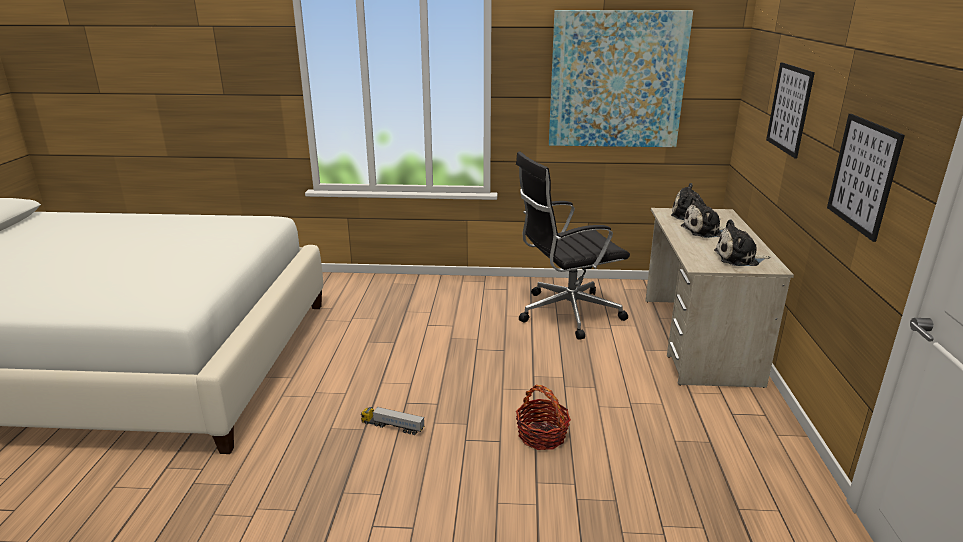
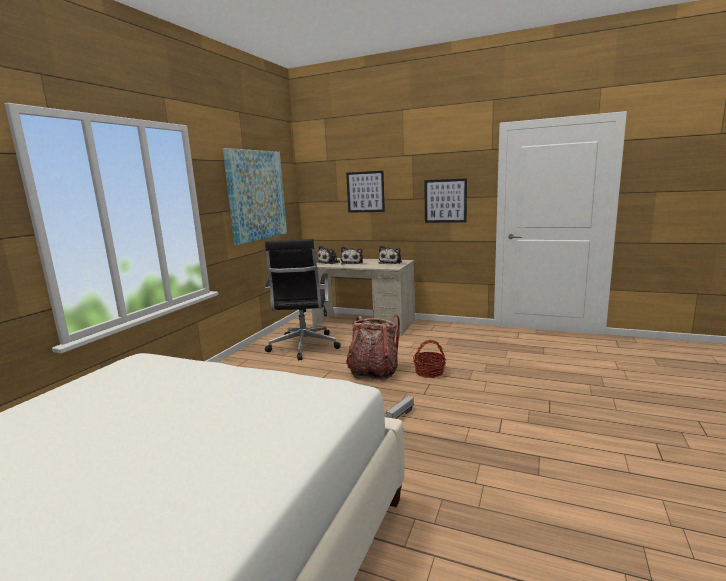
camera: 70 degrees left, 10 degrees down
none -> backpack [346,314,400,380]

